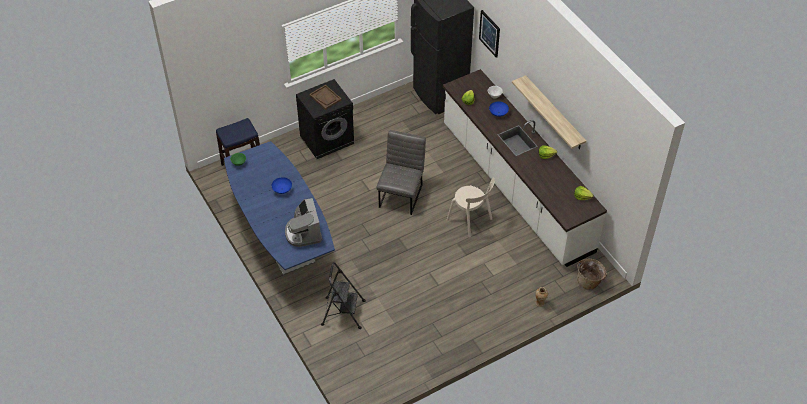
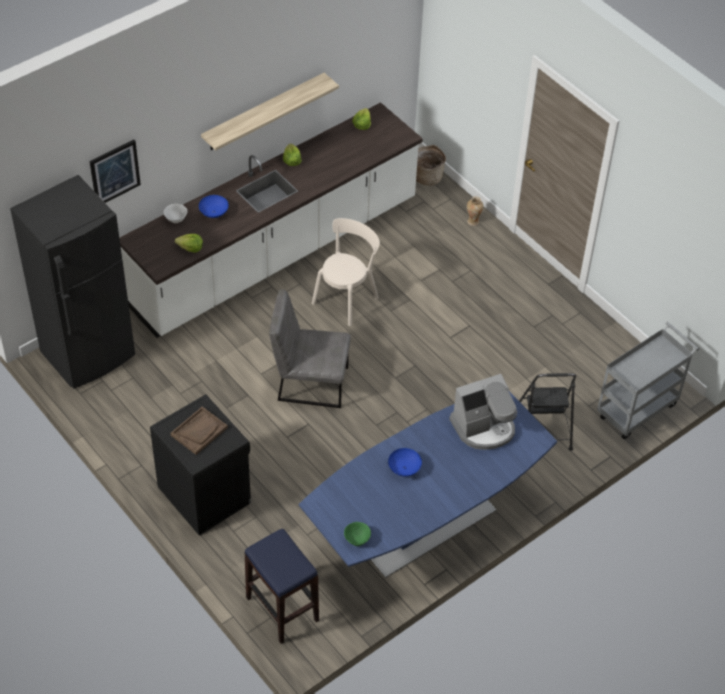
camera: 100 degrees left, 0 degrees up
none -> grey cart [597,322,699,439]

